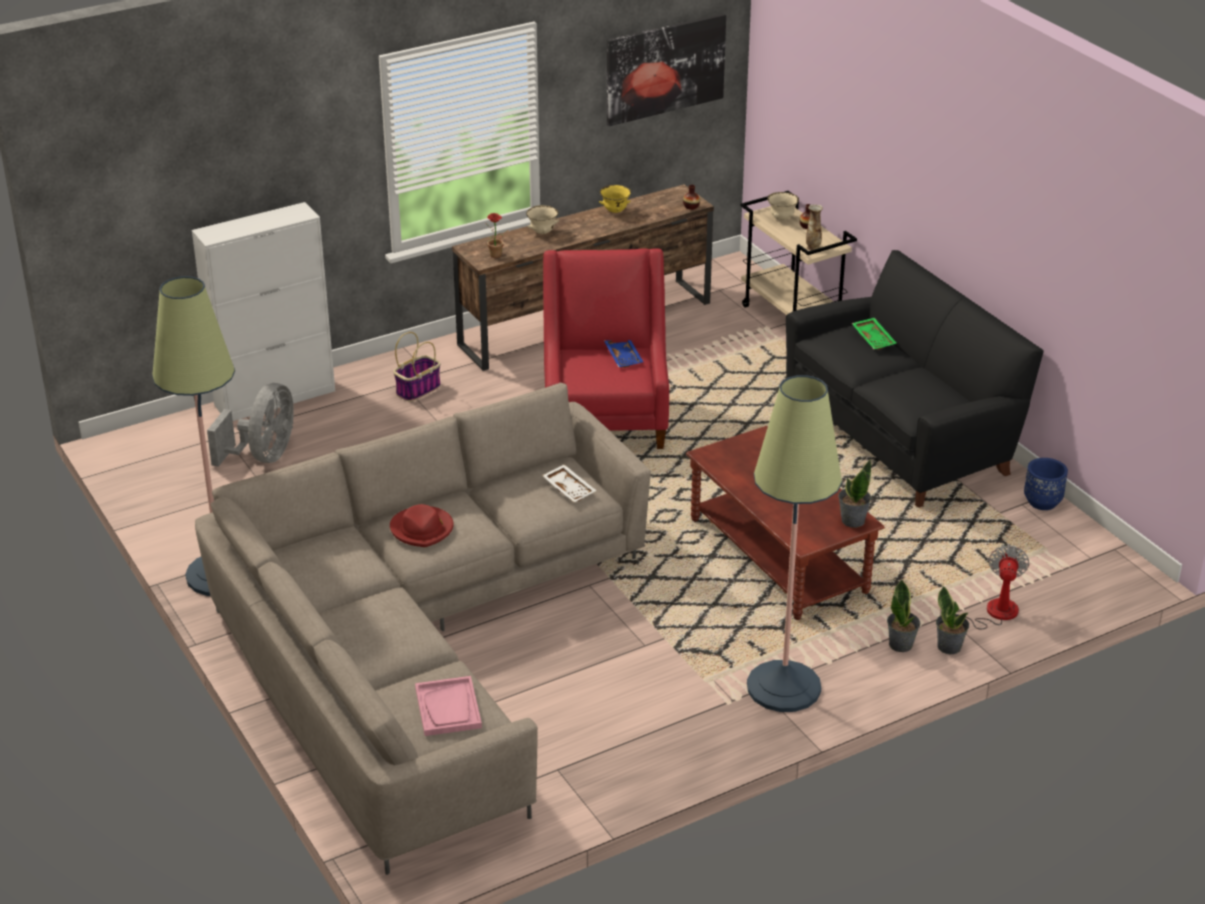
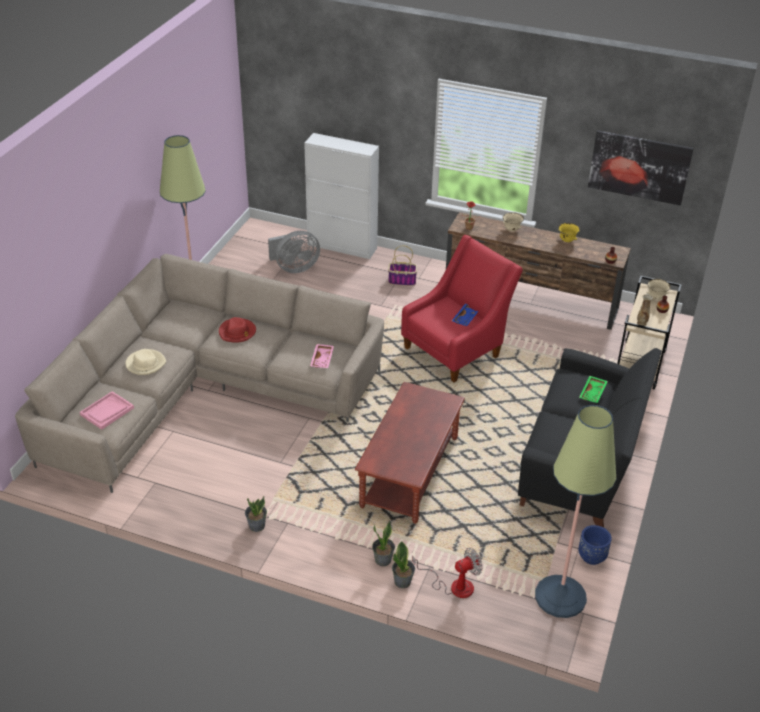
camera: 50 degrees right, 5 degrees up
white tray [542,464,596,502] -> pink tray [310,344,334,368]
floor lamp [747,375,842,712] -> floor lamp moved to [535,405,616,618]
potted plant [838,459,871,528] -> potted plant moved to [245,496,267,532]
none -> beige hat [125,349,166,375]

